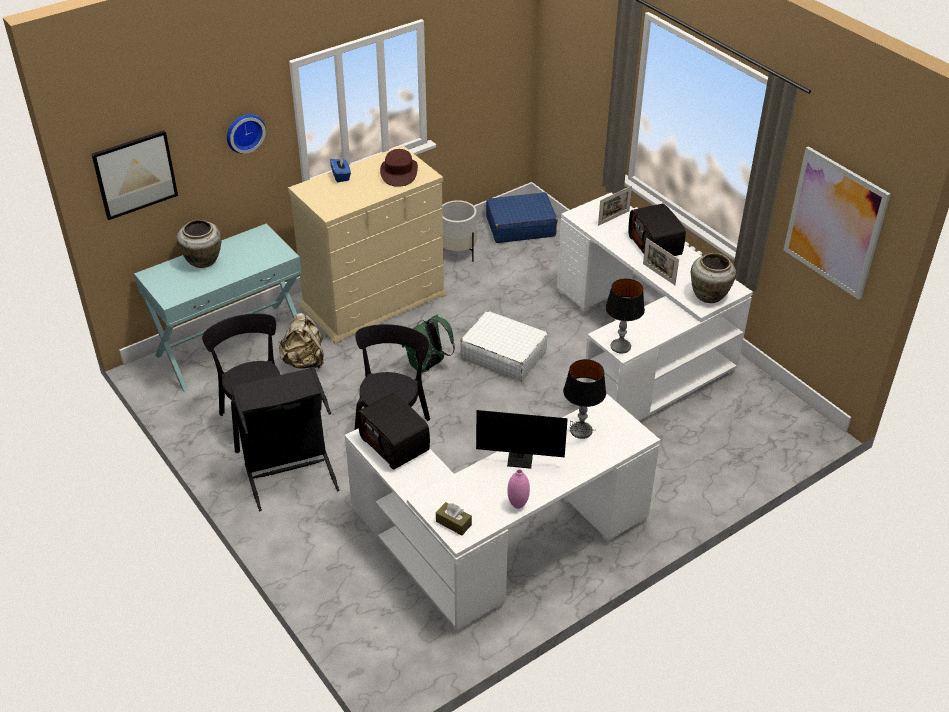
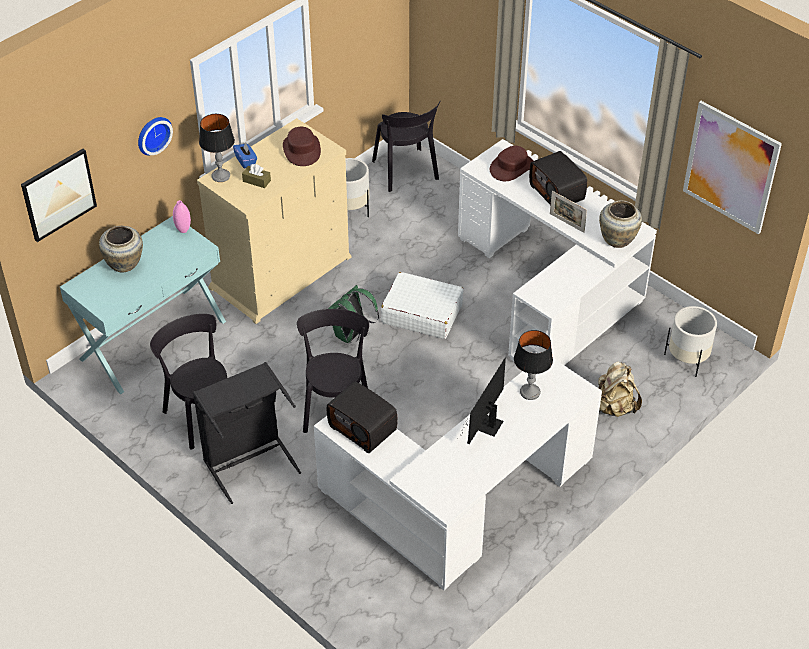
camera: 10 degrees left, 5 degrees up
beige backpack [279,313,324,369] -> beige backpack moved to [598,361,642,417]
brown tissue box [436,502,472,535] -> brown tissue box moved to [242,164,271,188]
monitor [476,410,596,469] -> monitor turned 120 degrees clockwise [461,357,506,444]
blue suitcase [486,192,557,243] -> black chair [372,101,441,192]
pink vase [507,469,530,509] -> pink vase moved to [173,200,191,233]
picture frame [598,186,632,226] -> brown hat [490,146,533,181]
table lamp [605,279,645,353] -> table lamp moved to [199,114,235,182]
none -> white planter [664,306,717,377]

